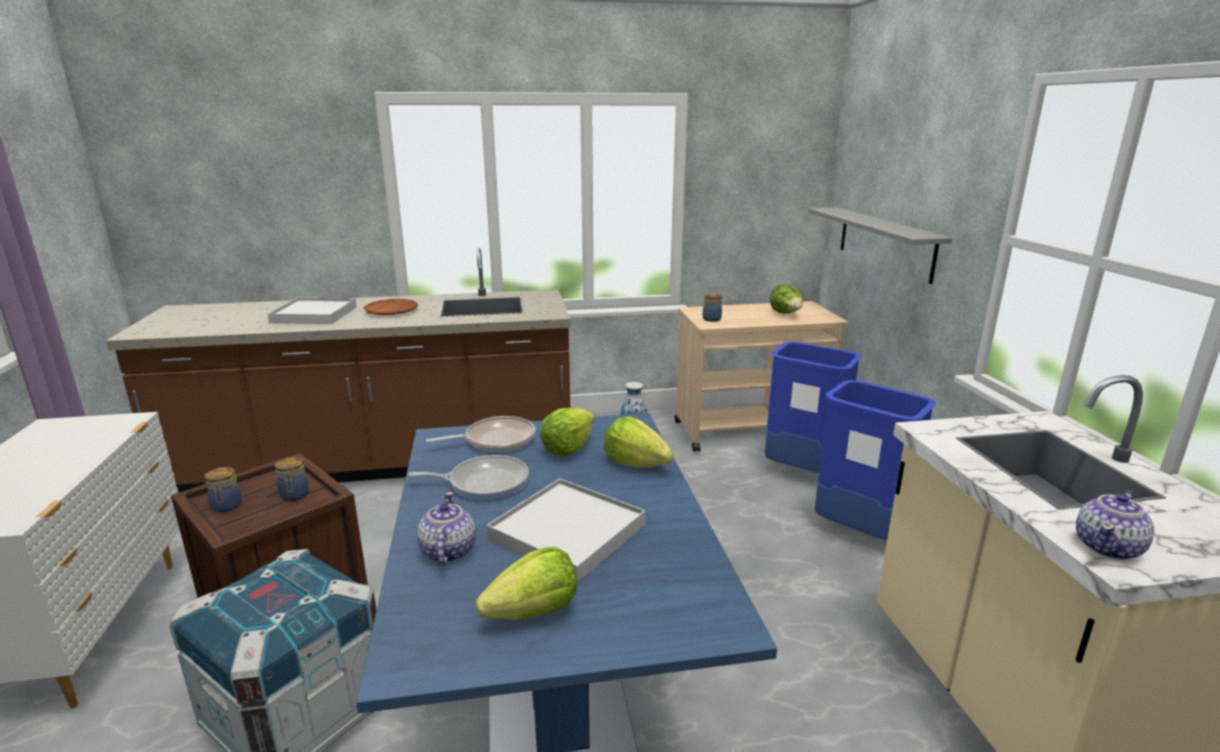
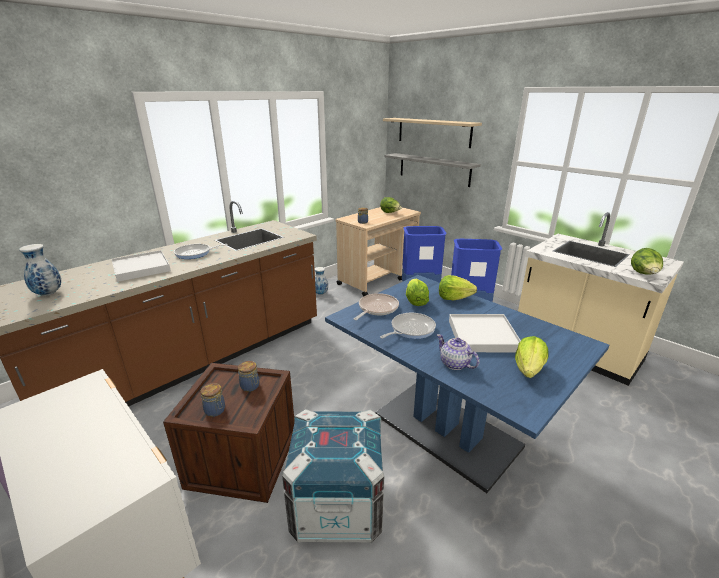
camera: 35 degrees left, 5 degrees up
brown plate [363,299,419,315] -> frying pan [174,244,228,259]
teapot [1076,491,1154,560] -> lettuce [631,248,663,275]
none -> vase [19,244,61,296]
none -> beige shelf [383,118,482,148]

